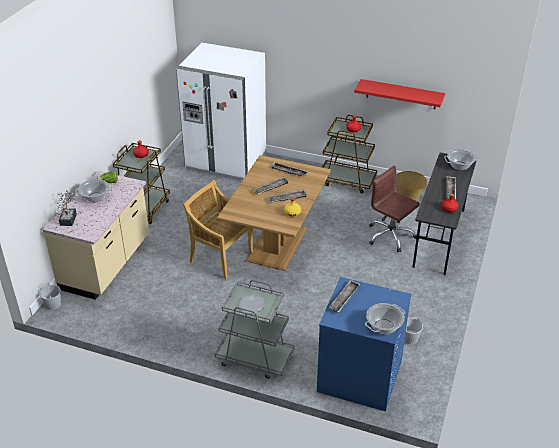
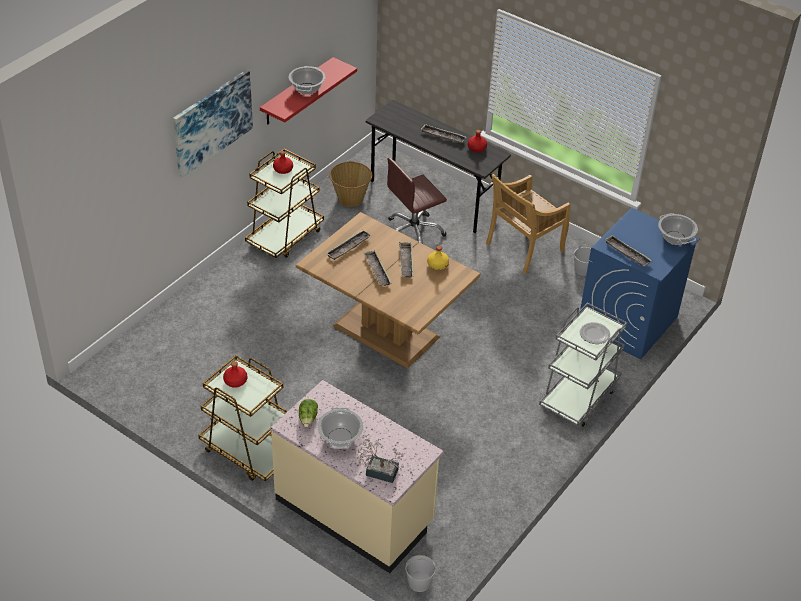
camera: 75 degrees left, 5 degrees up
white fridge [176,43,266,182] -> none
beige chair [183,180,253,279] -> beige chair moved to [486,174,571,274]
cooking pot [444,149,479,170] -> cooking pot moved to [289,66,326,95]
none -> picture [173,70,253,177]

